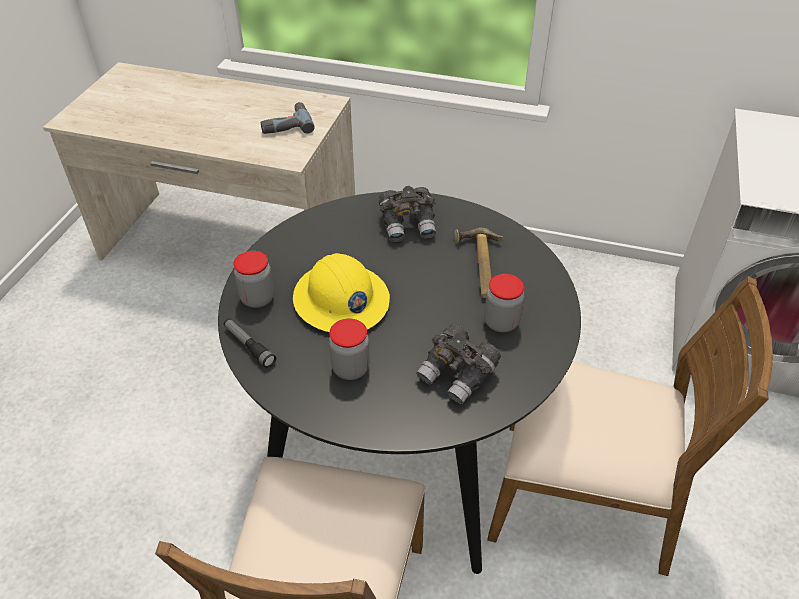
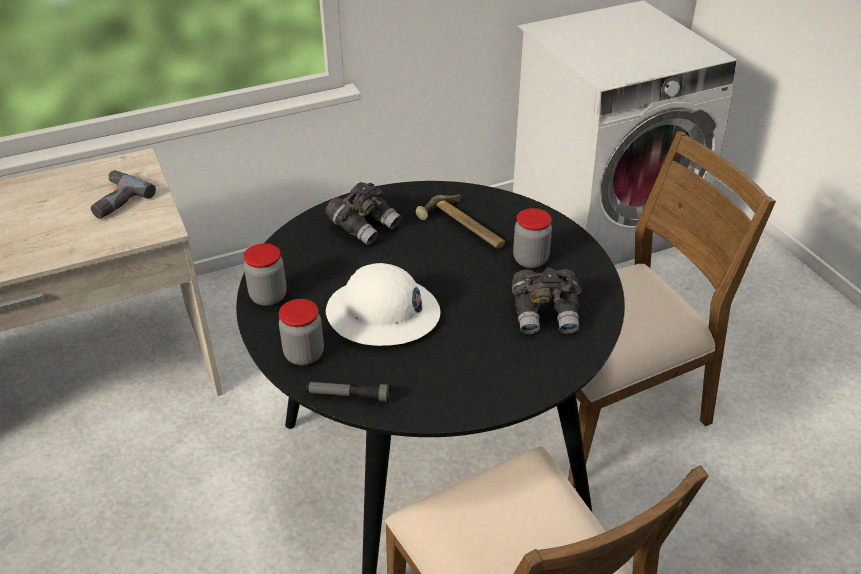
camera: 40 degrees left, 5 degrees down
yellow hard hat [293,253,390,332] -> white hard hat [326,263,440,346]
jar [329,319,370,380] -> jar moved to [243,243,287,306]

